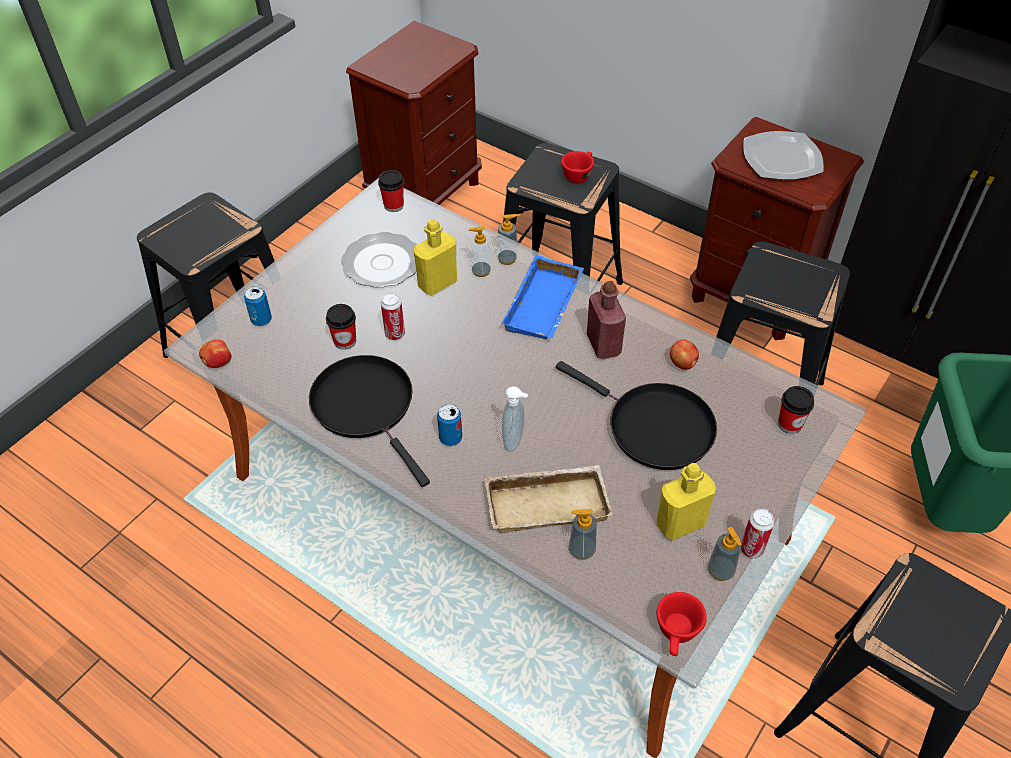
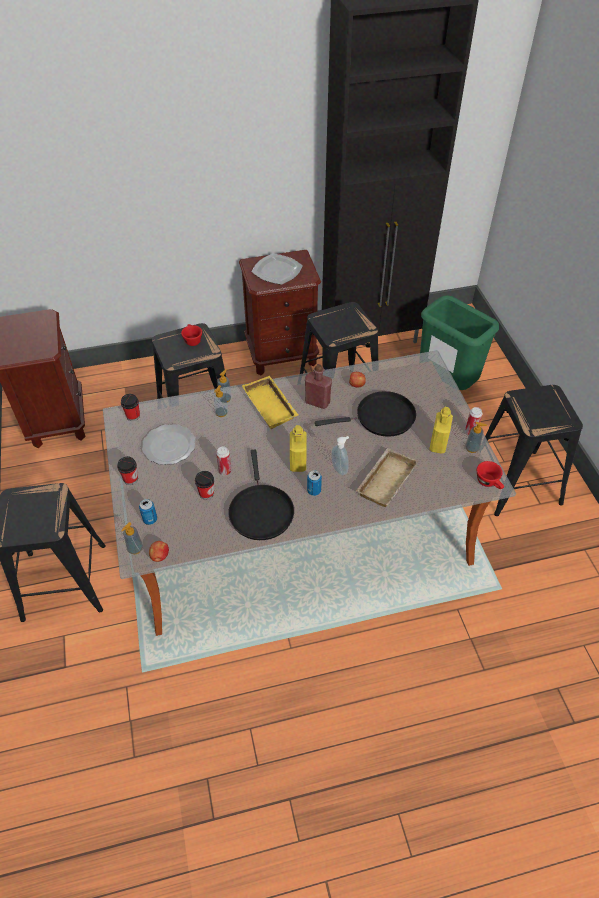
camera: 50 degrees left, 0 degrees up
black frying pan [309,355,430,487] -> black frying pan turned 105 degrees counterclockwise [228,450,294,540]
yellow bottle [413,219,457,296] -> yellow bottle moved to [290,425,307,472]
blue tray [501,255,584,339] -> yellow tray [242,376,299,429]
soap dispenser [569,509,597,560] -> soap dispenser moved to [121,522,143,554]
cup [778,386,814,434] -> cup moved to [117,456,138,485]

